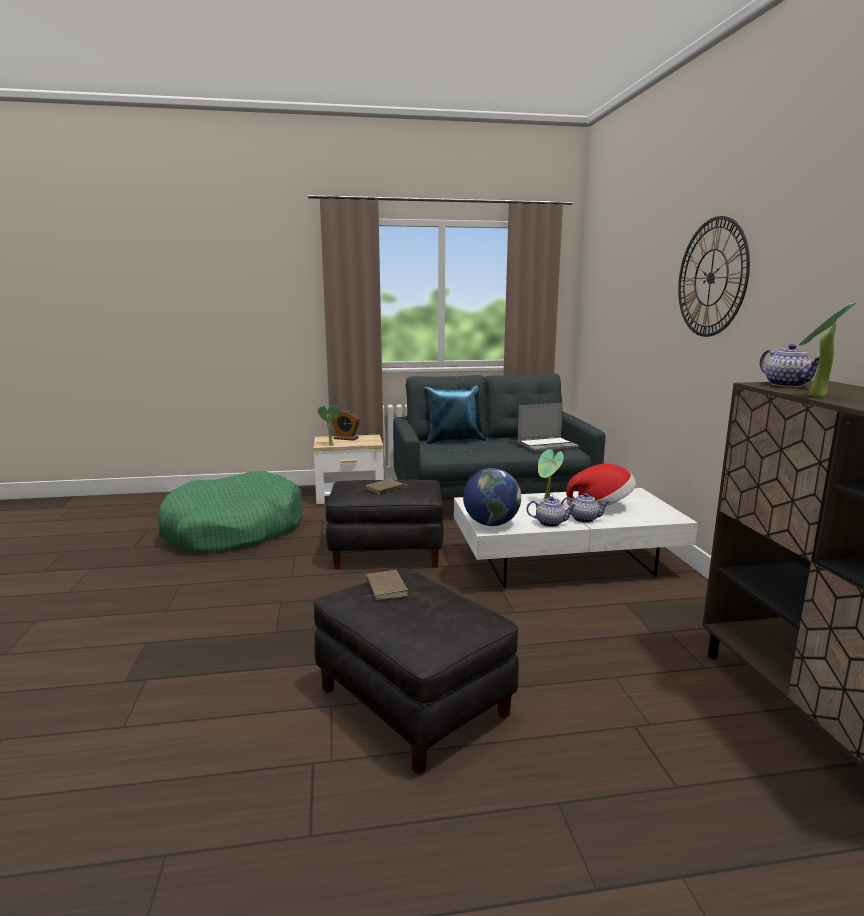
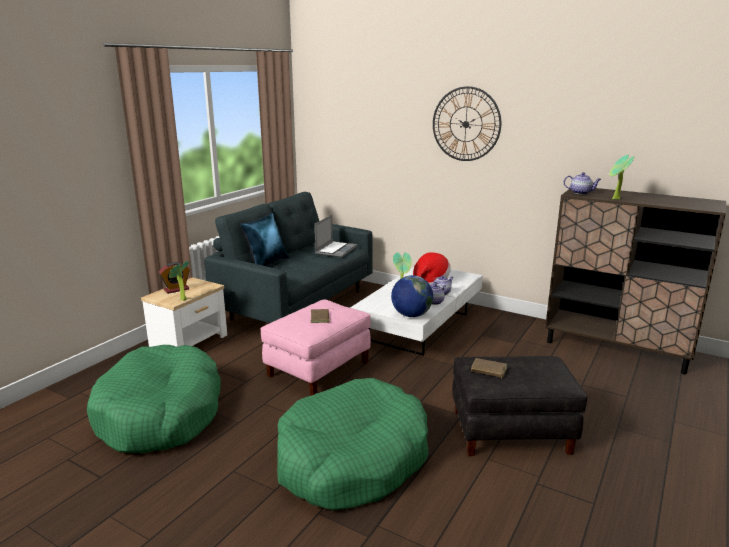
camera: 50 degrees left, 5 degrees up
black ottoman [326,480,444,569] -> pink ottoman [260,299,371,396]
none -> green dog bed [277,378,429,510]

